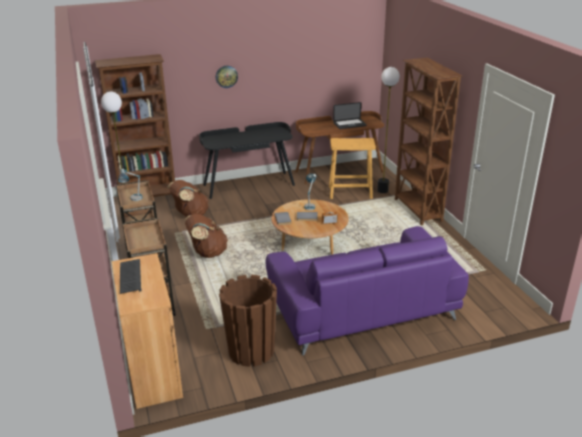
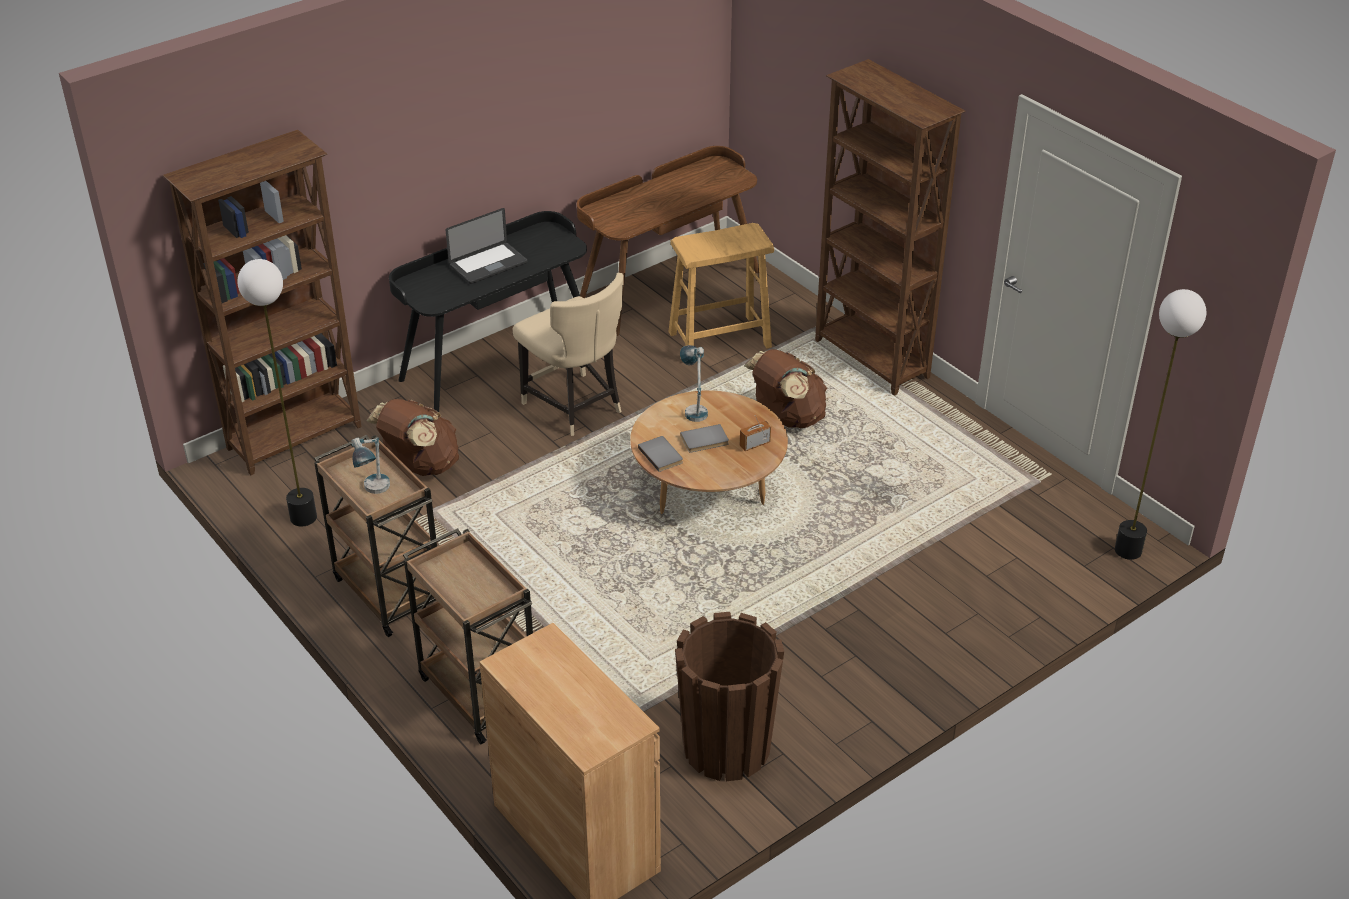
camera: 20 degrees left, 10 degrees up
keyboard [120,259,142,294] -> none
brown backpack [185,214,228,258] -> brown backpack moved to [744,349,827,428]
wall clock [216,66,238,88] -> none
purple sofa [266,226,469,355] -> none
laptop [333,102,367,129] -> laptop moved to [446,208,527,284]
floor lamp [377,67,400,193] -> floor lamp moved to [1115,289,1206,560]
none -> beige chair [513,273,624,436]

